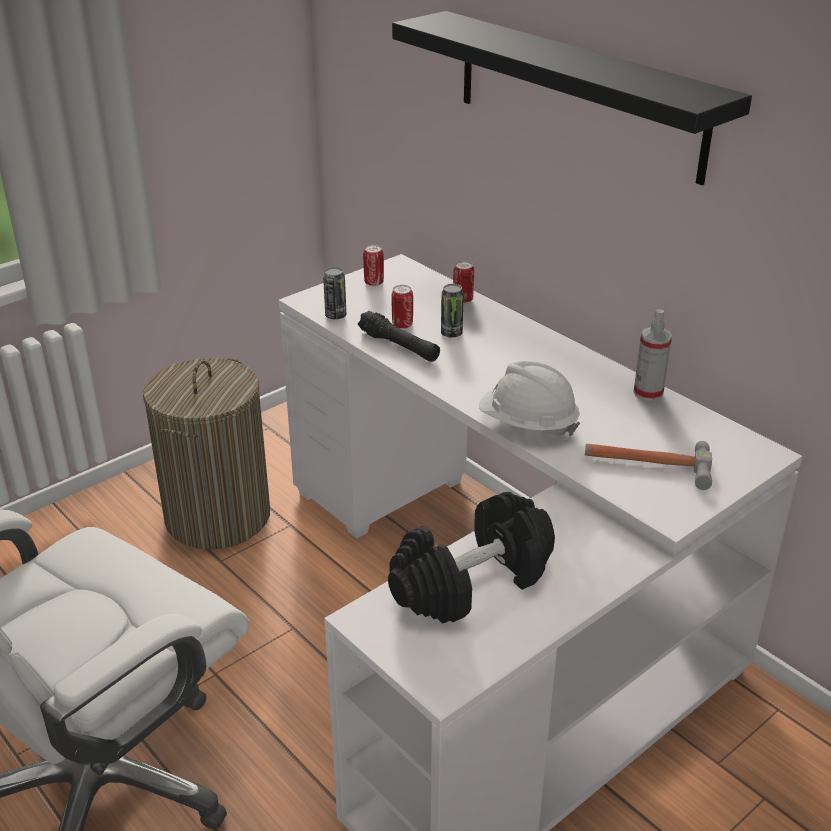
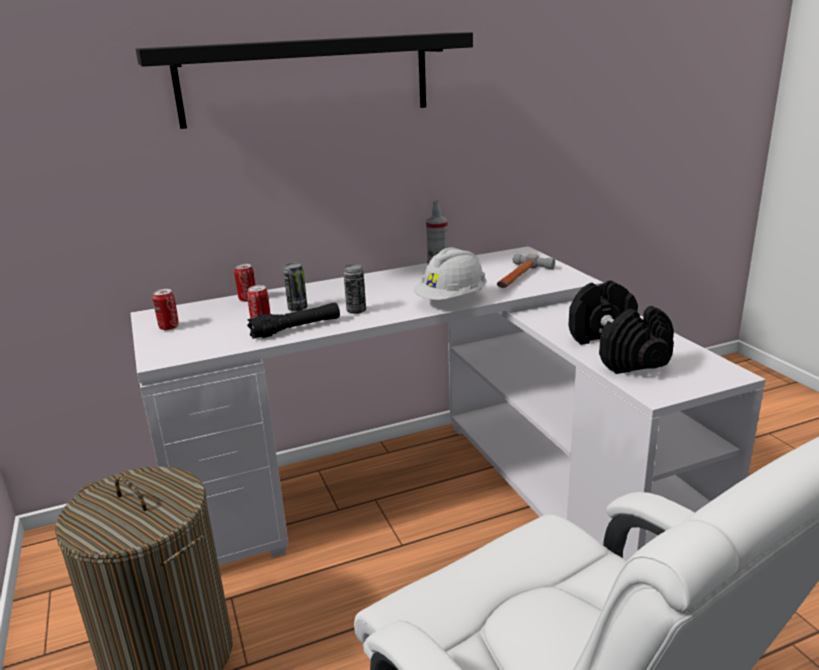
camera: 70 degrees left, 10 degrees down
can [323,267,346,320] -> can moved to [344,264,366,314]

